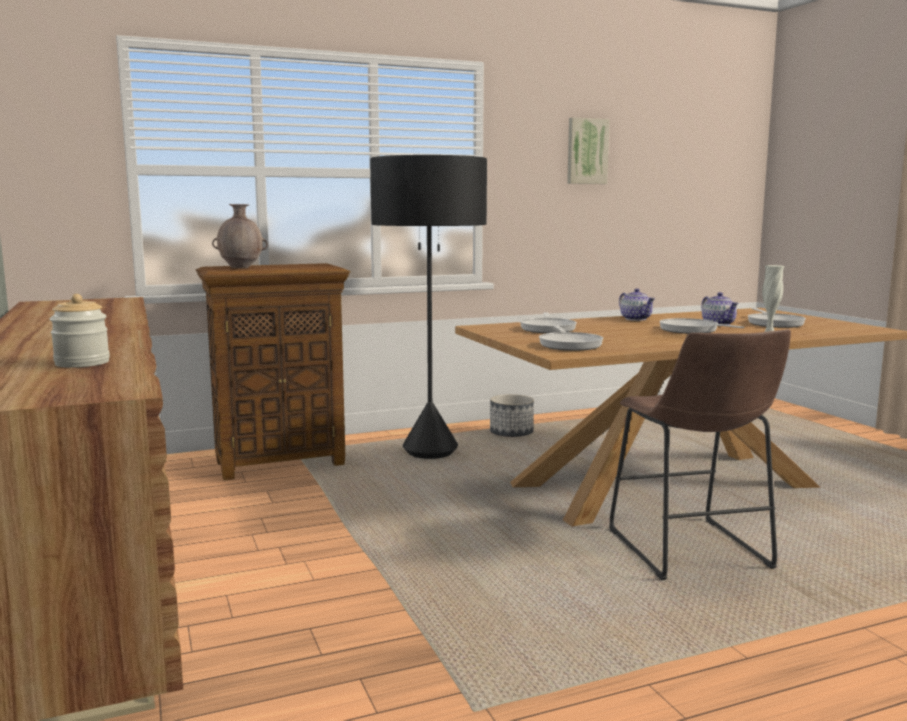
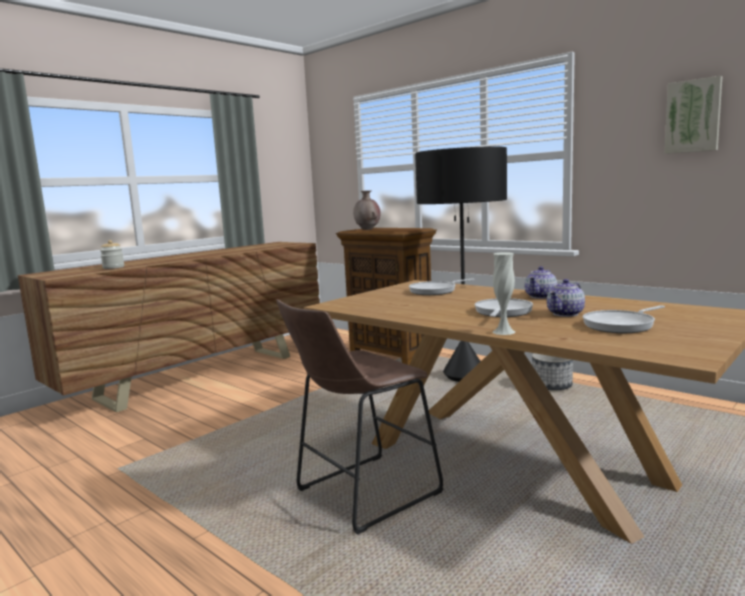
camera: 65 degrees right, 0 degrees up
frying pan [539,325,603,351] -> none

